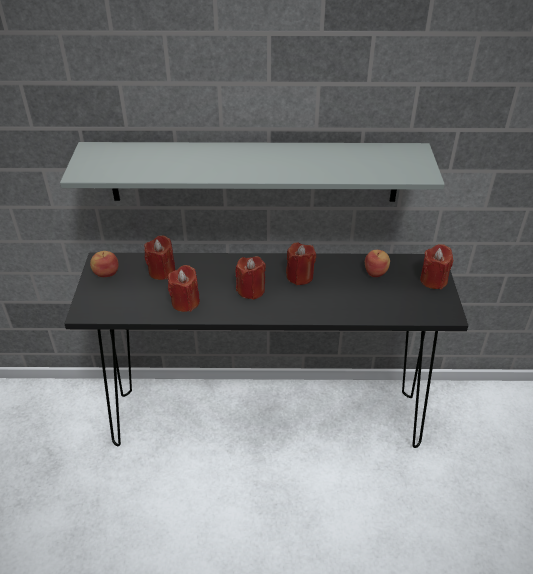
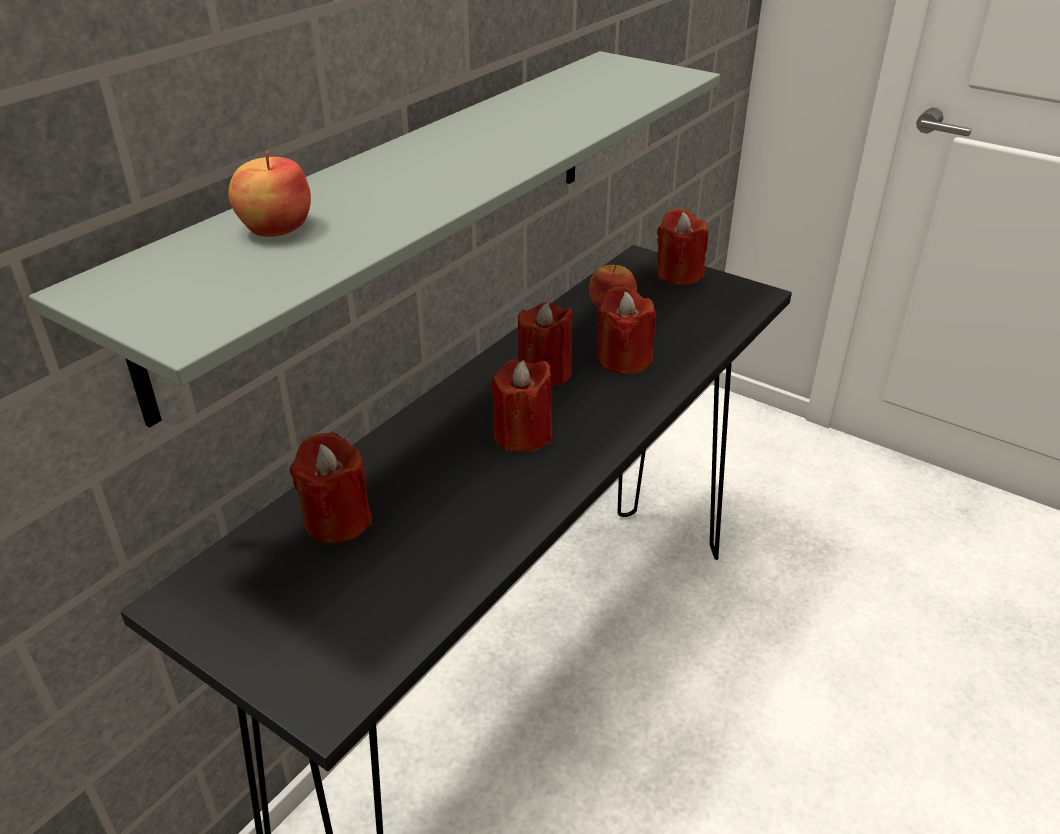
camera: 55 degrees left, 5 degrees down
apple [90,251,119,277] -> apple moved to [229,152,311,237]
red candle [168,265,200,312] -> red candle moved to [597,286,656,375]

